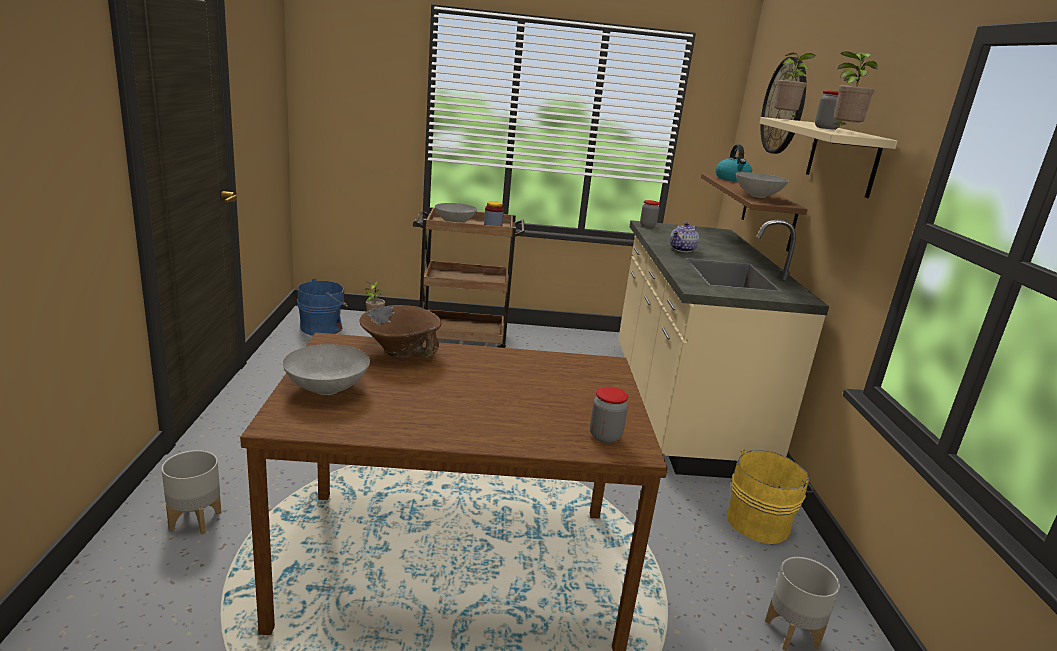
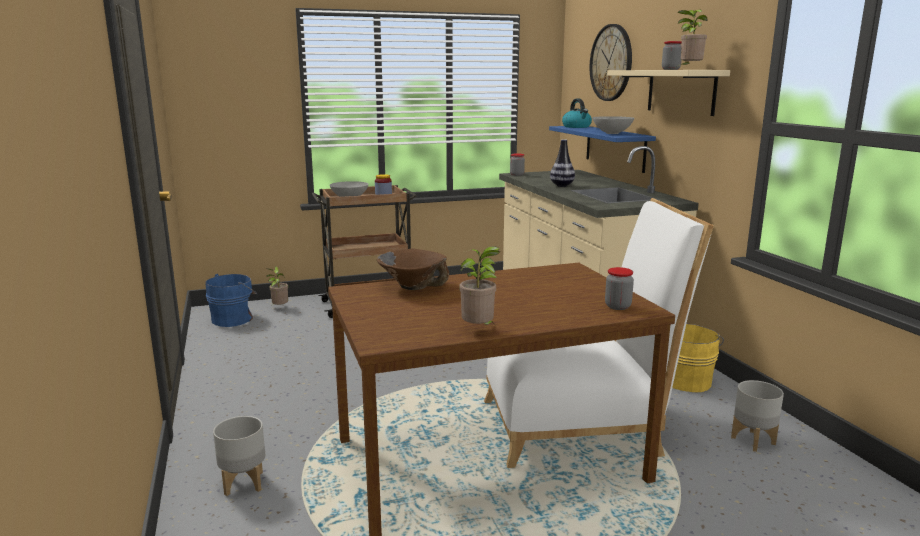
camera: 15 degrees left, 5 degrees down
grey bowl [283,344,370,395] -> none
teapot [670,222,699,252] -> vase [550,139,575,187]
brown shelf [701,173,808,252] -> blue shelf [549,126,656,173]
potted plant [774,53,816,120] -> potted plant moved to [459,246,500,325]
none -> white chair [484,198,714,468]

